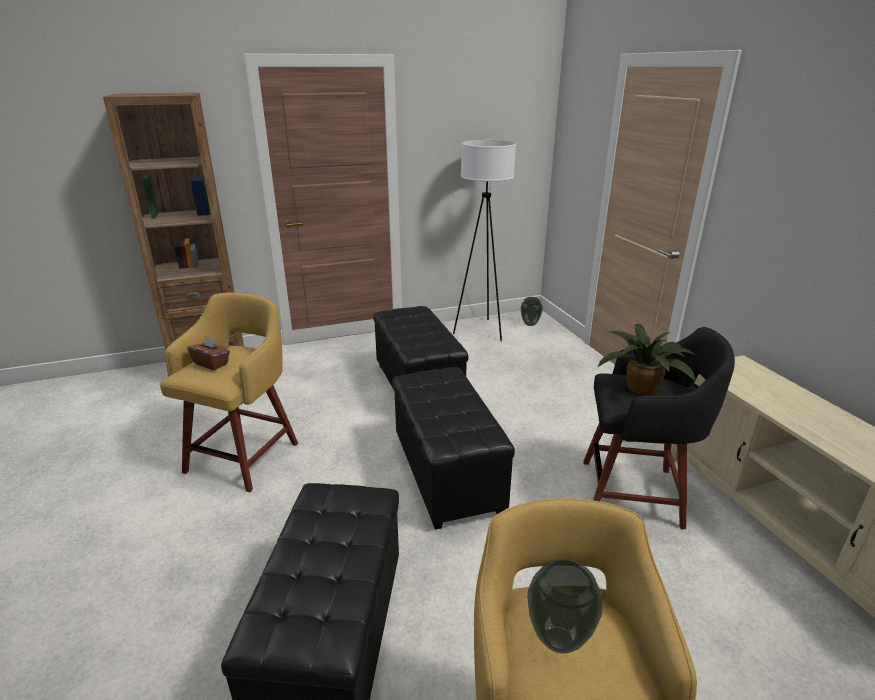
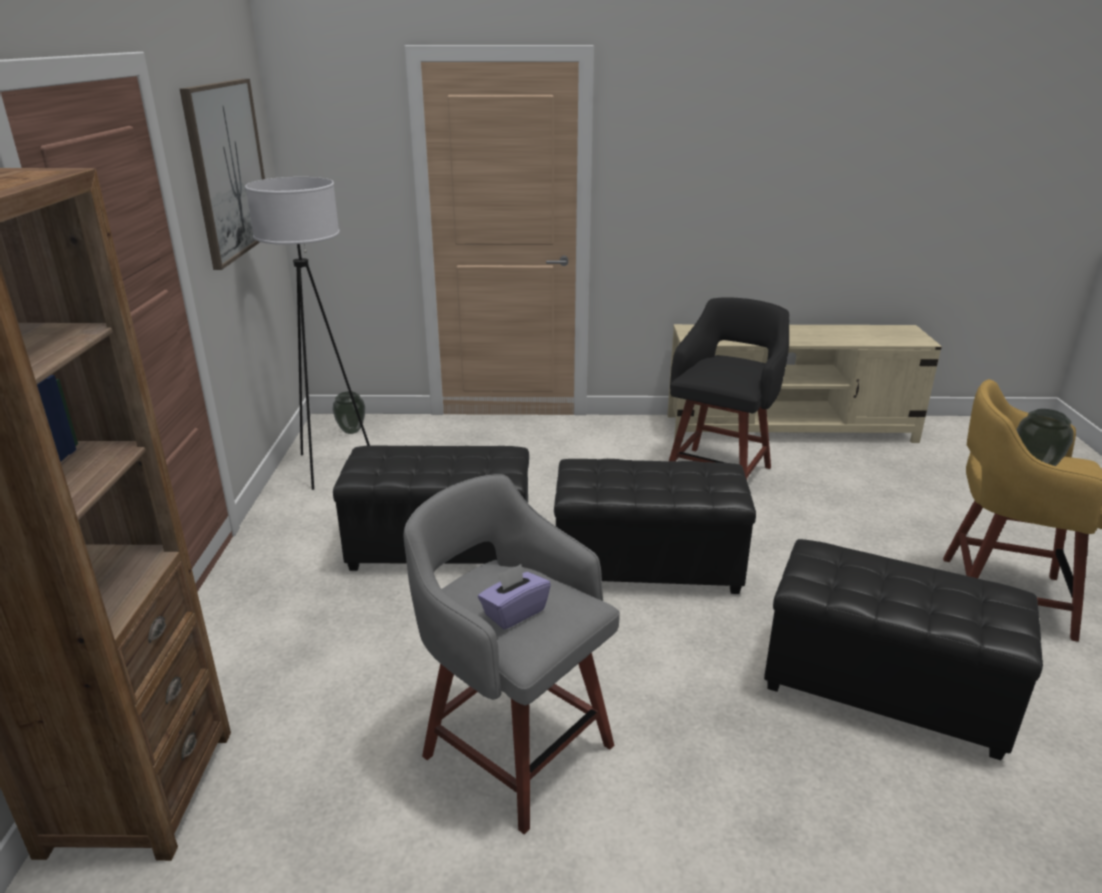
camera: 70 degrees left, 0 degrees up
yellow stool [160,292,298,492] -> grey stool [403,474,620,834]
brown tissue box [187,336,230,370] -> purple tissue box [478,564,551,630]
potted plant [598,324,698,395] -> none
none -> picture [180,79,265,270]

